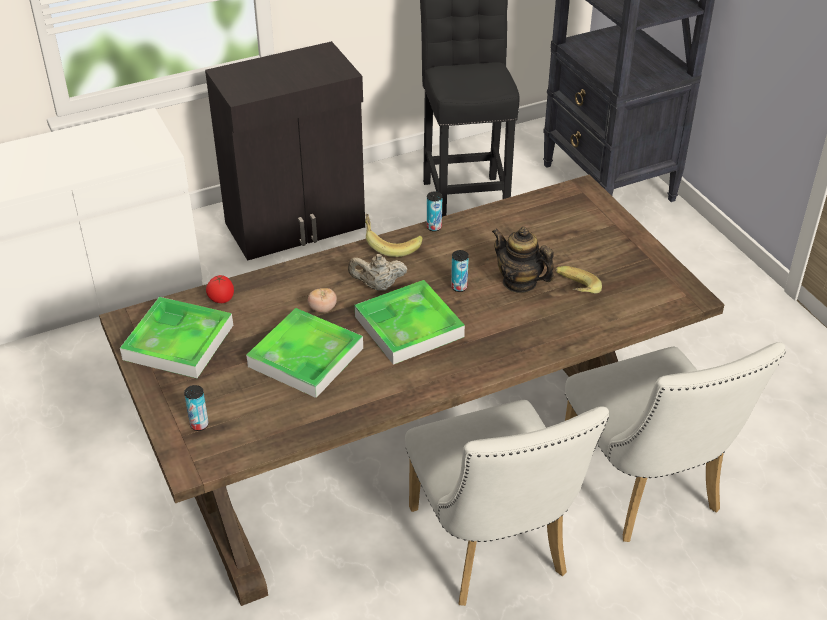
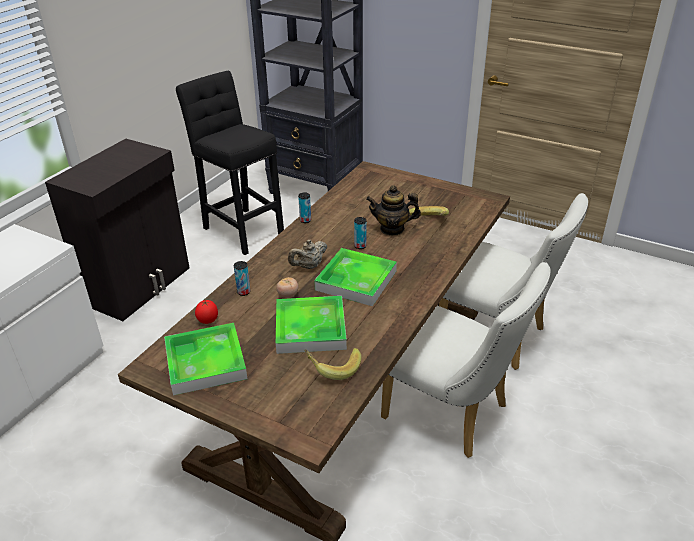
camera: 35 degrees left, 5 degrees down
can [184,385,209,431] -> can moved to [234,261,250,296]
banana [365,214,423,257] -> banana moved to [304,348,361,380]

